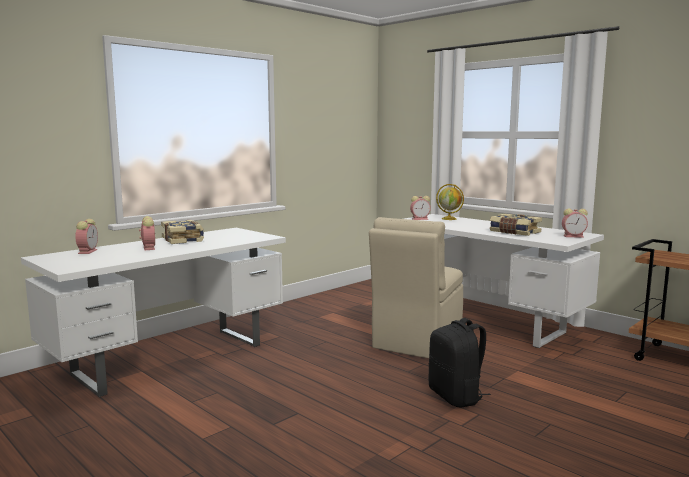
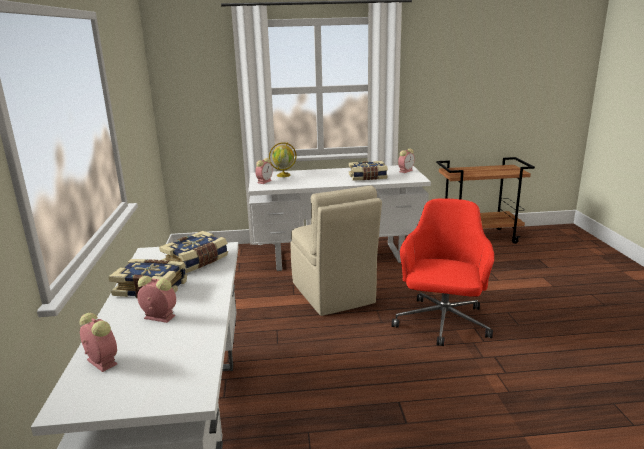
camera: 50 degrees left, 10 degrees up
black backpack [428,318,491,408] -> red office chair [392,198,494,346]
none -> book [159,231,228,274]

